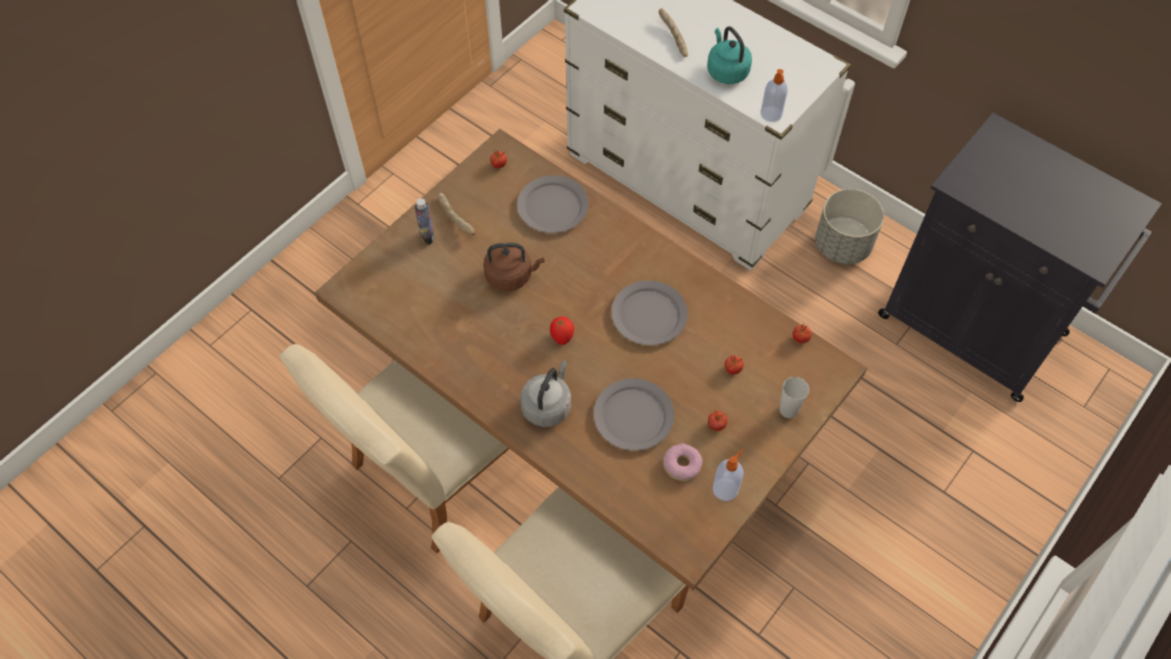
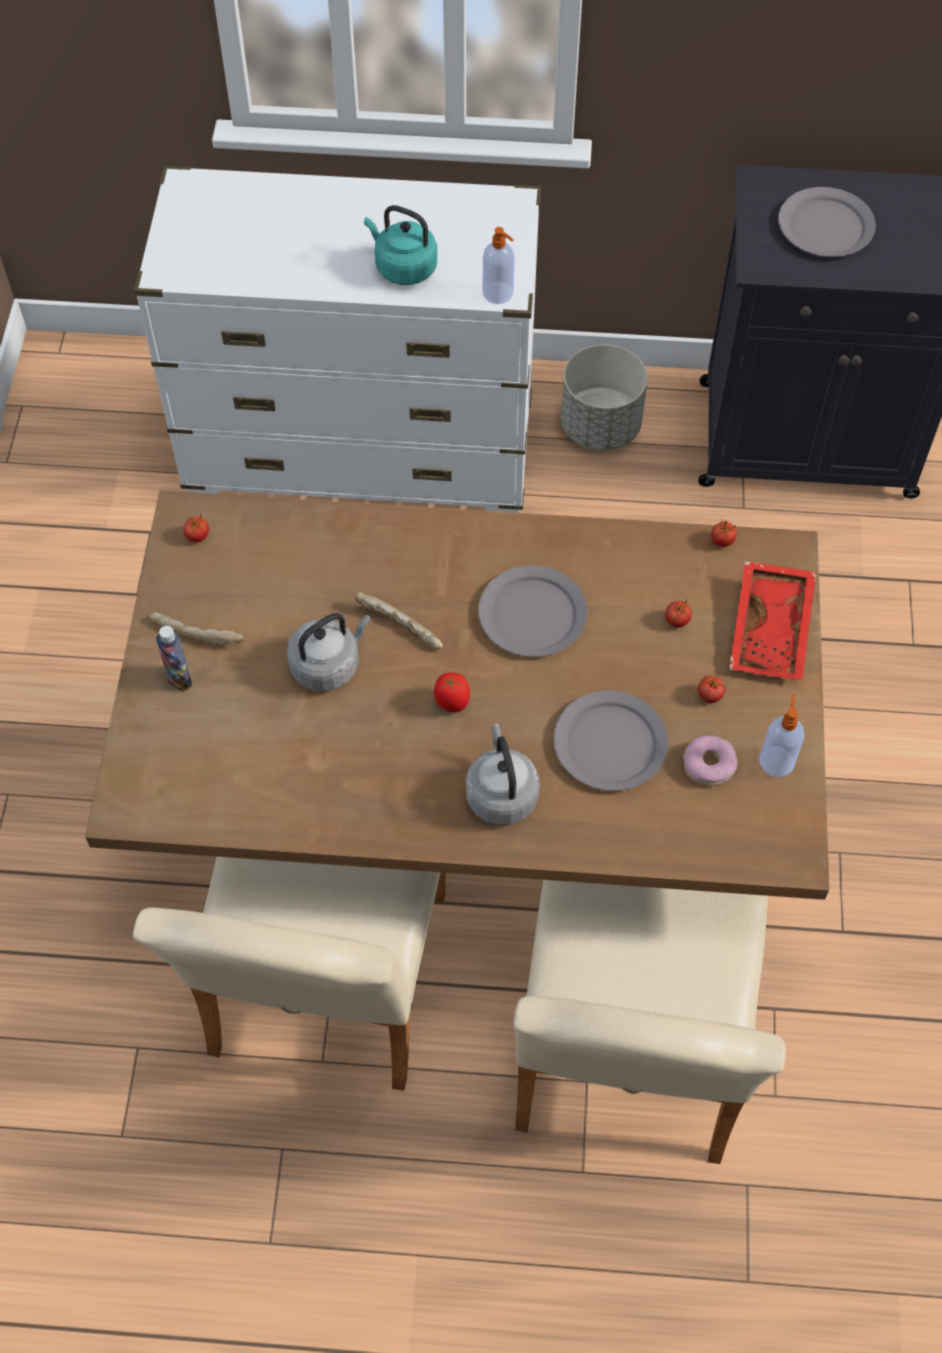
camera: 35 degrees left, 0 degrees up
brown kettle [483,243,545,291] -> grey kettle [287,613,371,691]
grey plate [517,175,589,233] -> grey plate moved to [778,187,876,257]
bread [658,8,688,57] -> bread moved to [355,592,443,649]
cup [779,377,809,418] -> red tray [729,561,816,680]

